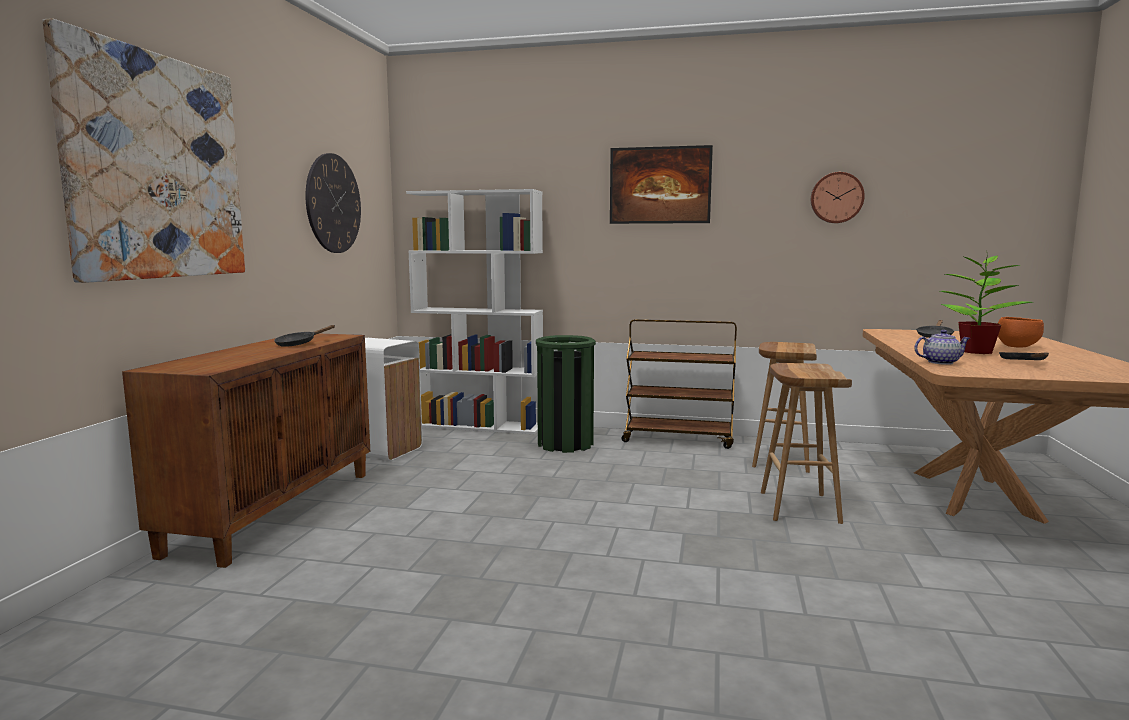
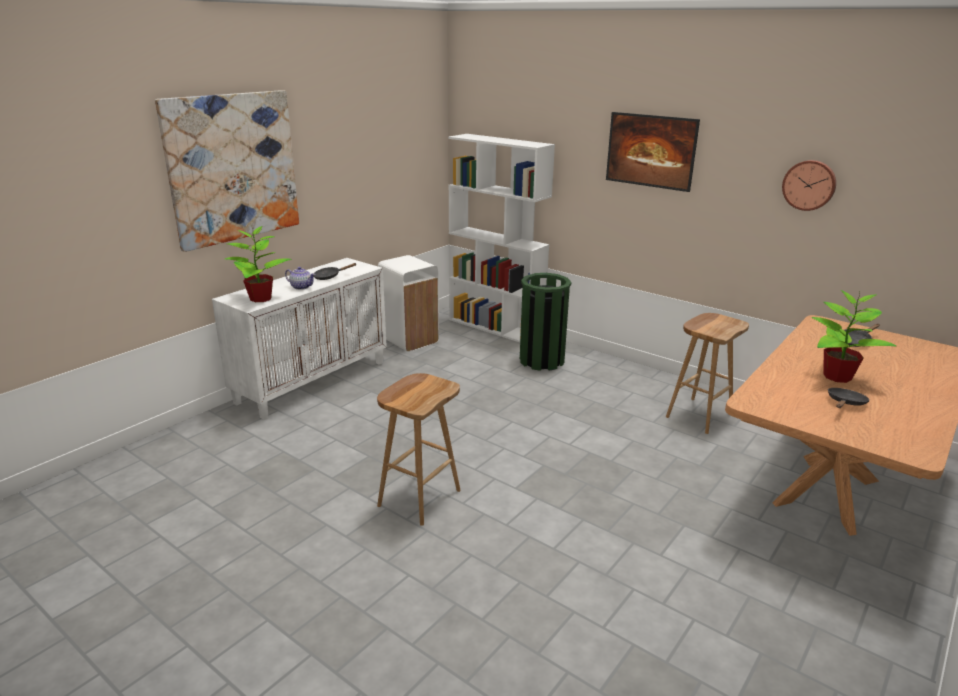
camera: 25 degrees right, 15 degrees up
brown cabinet [122,334,370,568] -> white cabinet [212,258,387,420]
wall clock [306,153,361,253] -> none
brown cart [621,319,737,449] -> none
brown stool [761,363,852,524] -> brown stool moved to [377,373,461,526]
teapot [915,330,970,365] -> teapot moved to [285,267,316,290]
orange bowl [998,317,1044,347] -> none
none -> potted plant [225,226,291,302]

